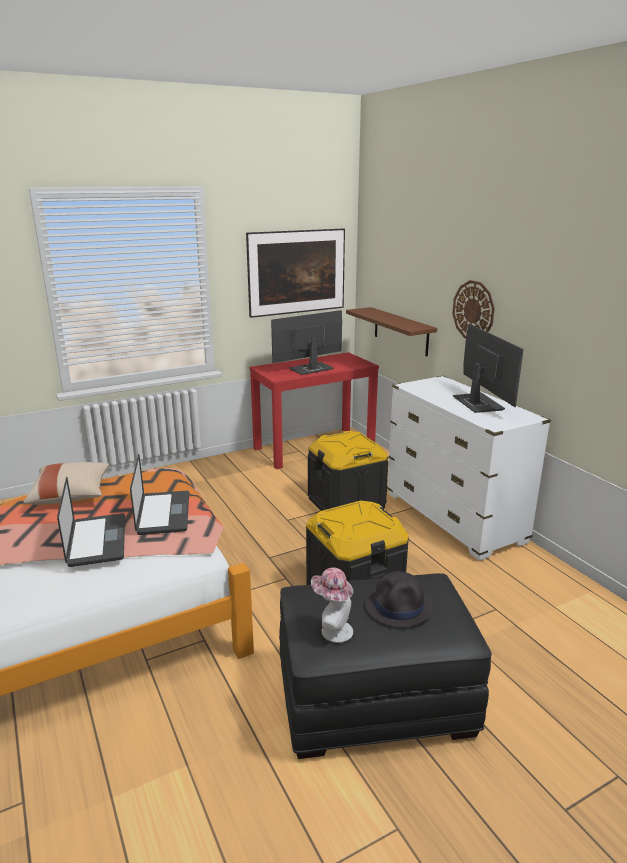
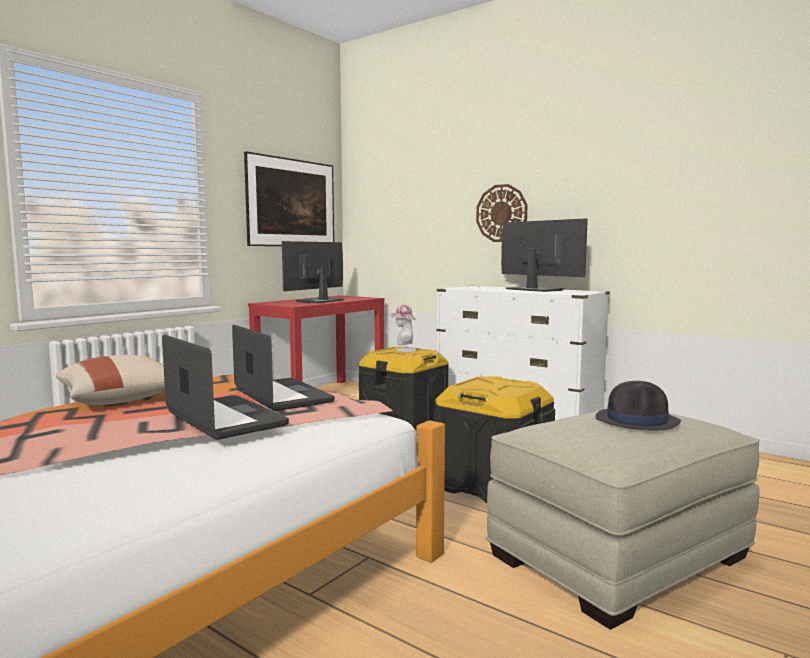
camera: 25 degrees left, 15 degrees down
black ottoman [279,573,492,759] -> beige ottoman [486,409,760,630]
hat [311,568,353,643] -> hat moved to [390,305,417,352]
brown shelf [346,307,437,356] -> none

